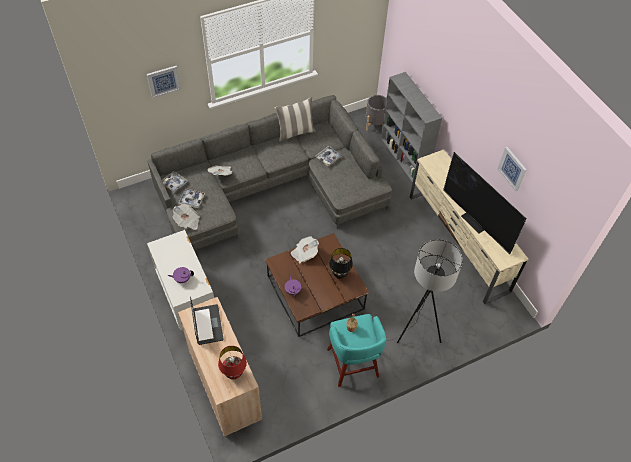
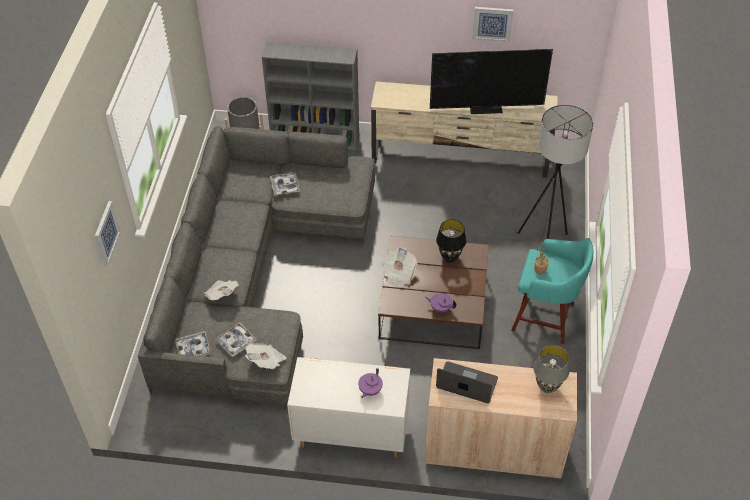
camera: 55 degrees left, 5 degrees down
red table lamp [218,346,247,379] -> grey table lamp [533,345,570,393]
pillow [274,97,316,142] -> none

